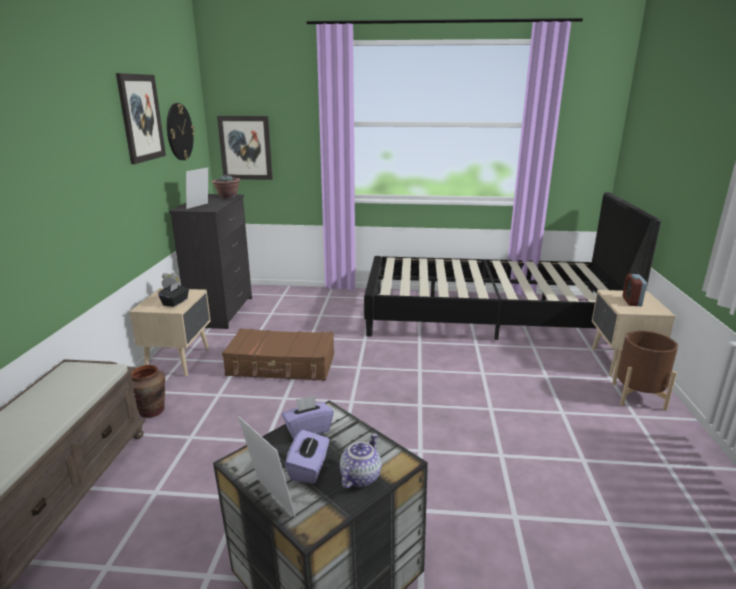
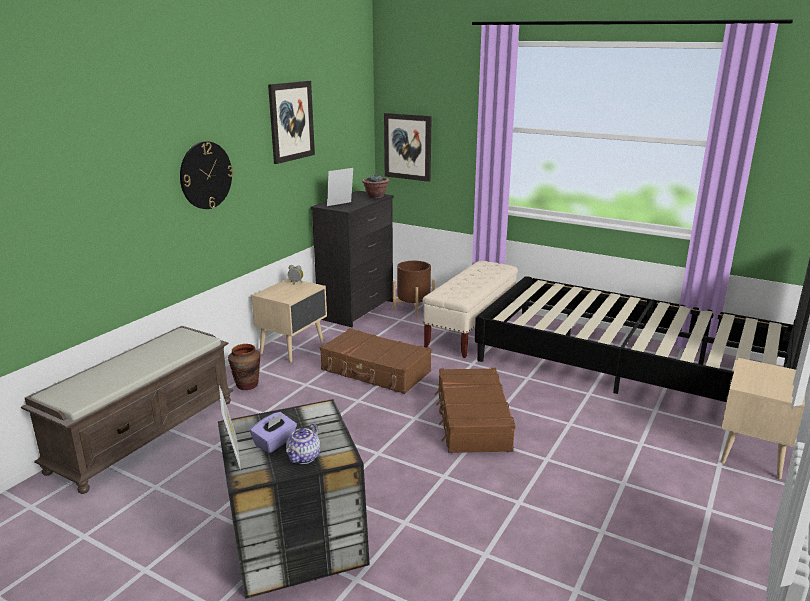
camera: 25 degrees right, 0 degrees up
black tissue box [158,282,189,307] -> none
wall clock [167,103,195,160] -> wall clock moved to [180,141,233,209]
purple tissue box [282,395,334,439] -> none
teapot [340,433,381,488] -> teapot turned 150 degrees clockwise [286,423,320,464]
brown planter [612,331,678,411] -> brown planter moved to [393,261,435,317]
alarm clock [623,274,647,306] -> none
none -> beige bench [423,261,518,358]
none -> brown suitcase [435,368,515,453]

